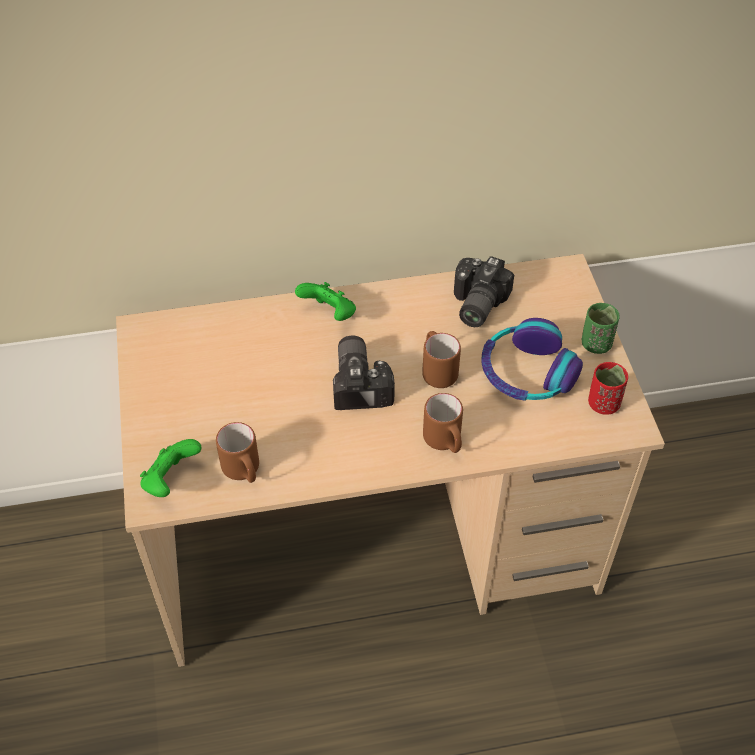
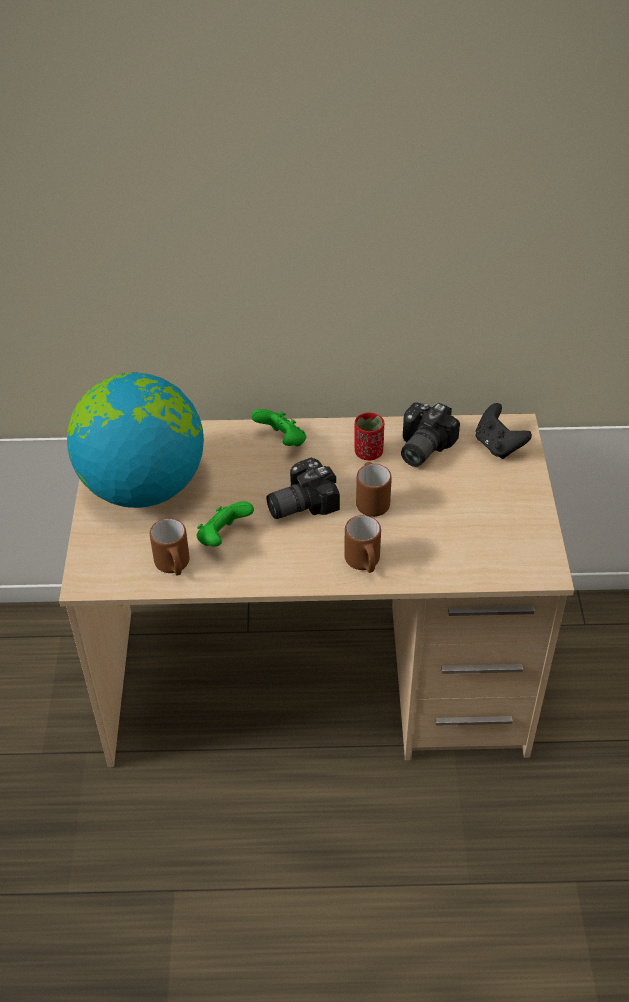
camera: 10 degrees right, 5 degrees down
green game controller [140,439,202,497] -> green game controller moved to [197,501,254,546]
camera [333,336,395,410] -> camera turned 120 degrees counterclockwise [266,458,340,519]
headphones [481,318,583,401] -> none
green cup [582,303,620,354] -> none
red cup [588,362,628,415] -> red cup moved to [354,412,384,460]
none -> globe [67,373,204,508]
none -> black game controller [475,403,532,459]

